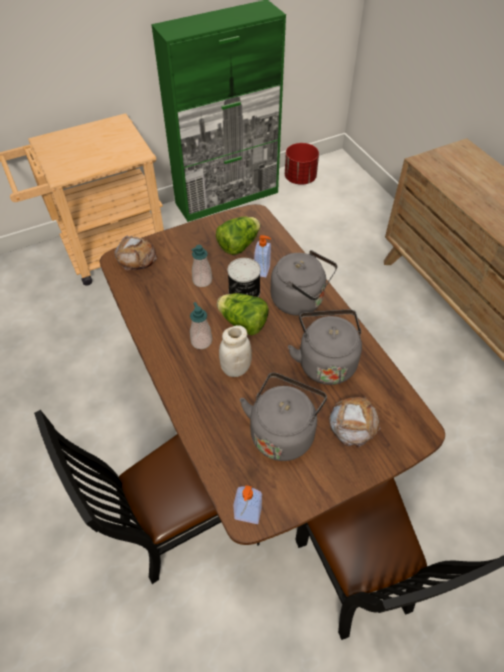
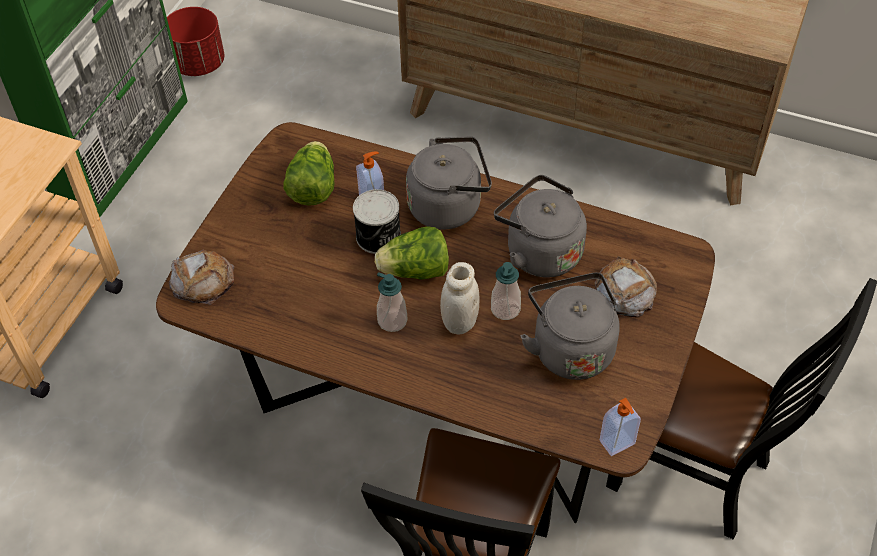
camera: 40 degrees left, 0 degrees up
soap dispenser [191,245,212,287] -> soap dispenser moved to [491,262,521,320]

